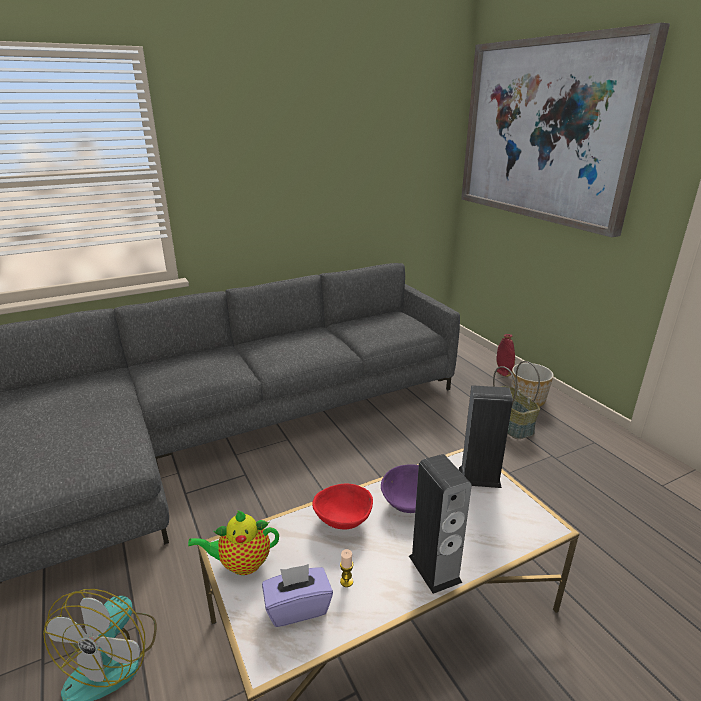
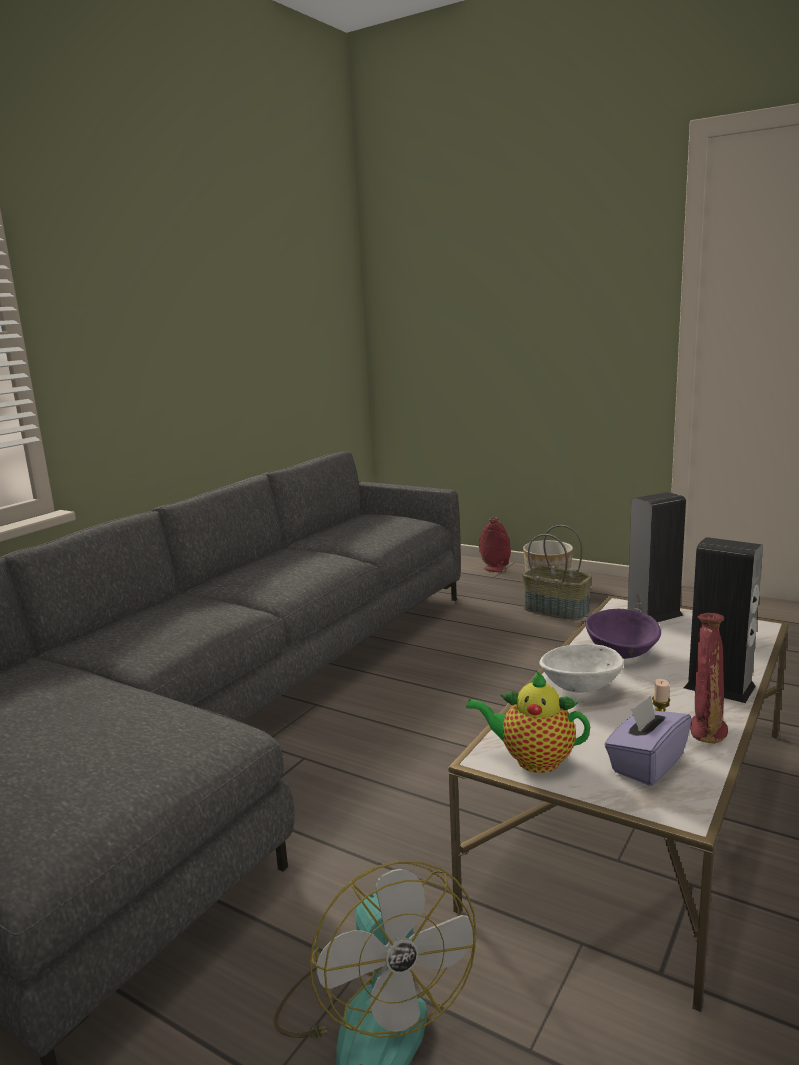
camera: 30 degrees left, 10 degrees down
teapot [188,510,279,575] -> teapot turned 60 degrees clockwise [466,670,590,773]
red bowl [312,484,373,529] -> white bowl [539,644,624,693]
picture [461,23,670,237] -> none
none -> red vase [690,613,728,744]

